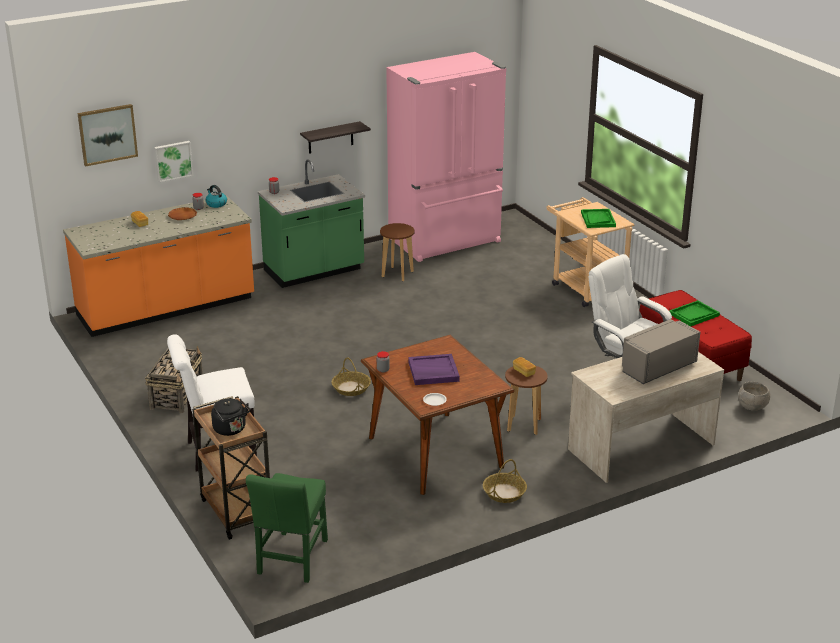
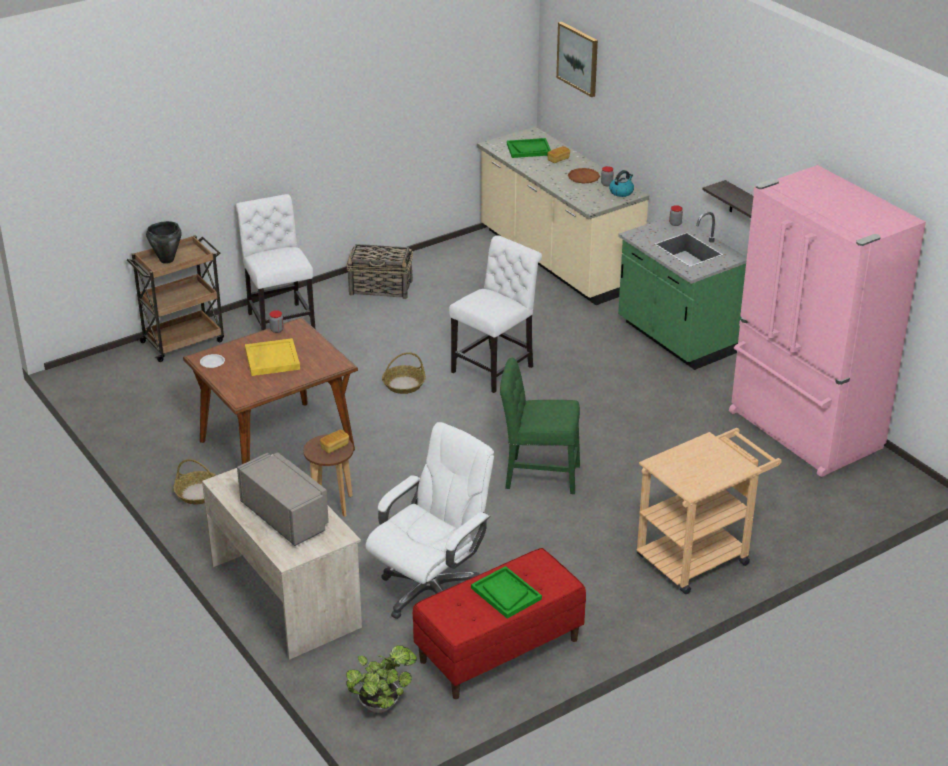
camera: 85 degrees right, 5 degrees up
orange counter [63,195,254,337] -> beige counter [477,127,649,305]
picture [154,141,193,183] -> none
black kettle [211,399,250,436] -> black cooking pot [146,221,182,264]
green chair [246,473,328,583] -> green chair moved to [500,358,580,494]
brown stool [380,223,415,281] -> none
purple tray [408,354,460,385] -> yellow tray [245,338,300,376]
green tray [581,209,616,228] -> green tray moved to [507,138,551,158]
grey bowl [738,382,770,410] -> potted plant [346,645,417,713]
none -> white chair [449,235,542,393]

